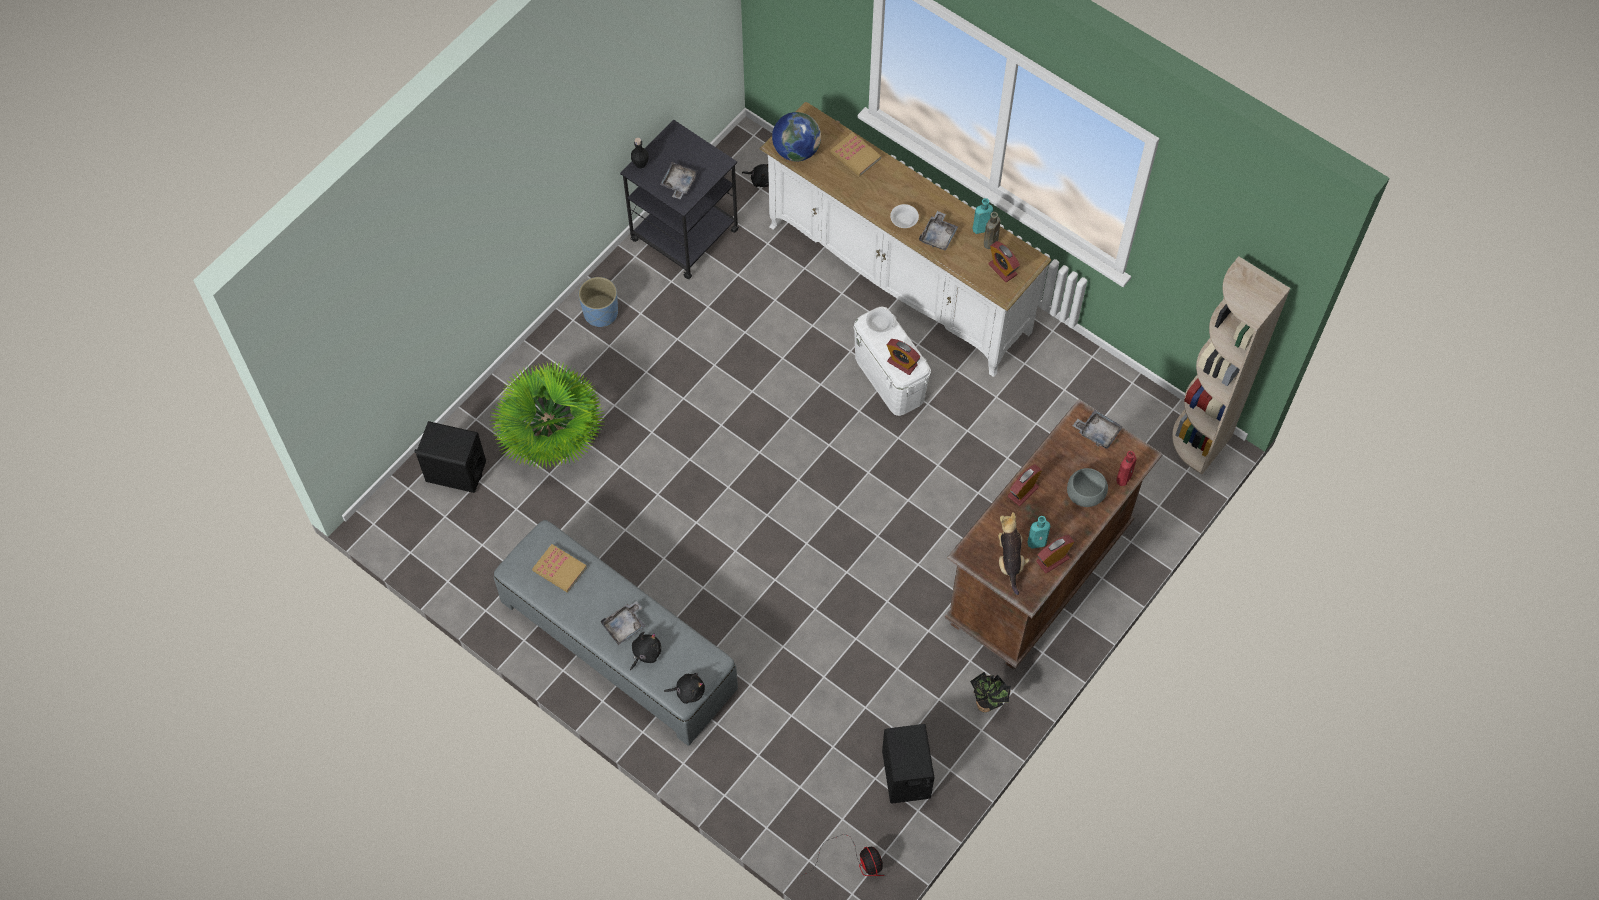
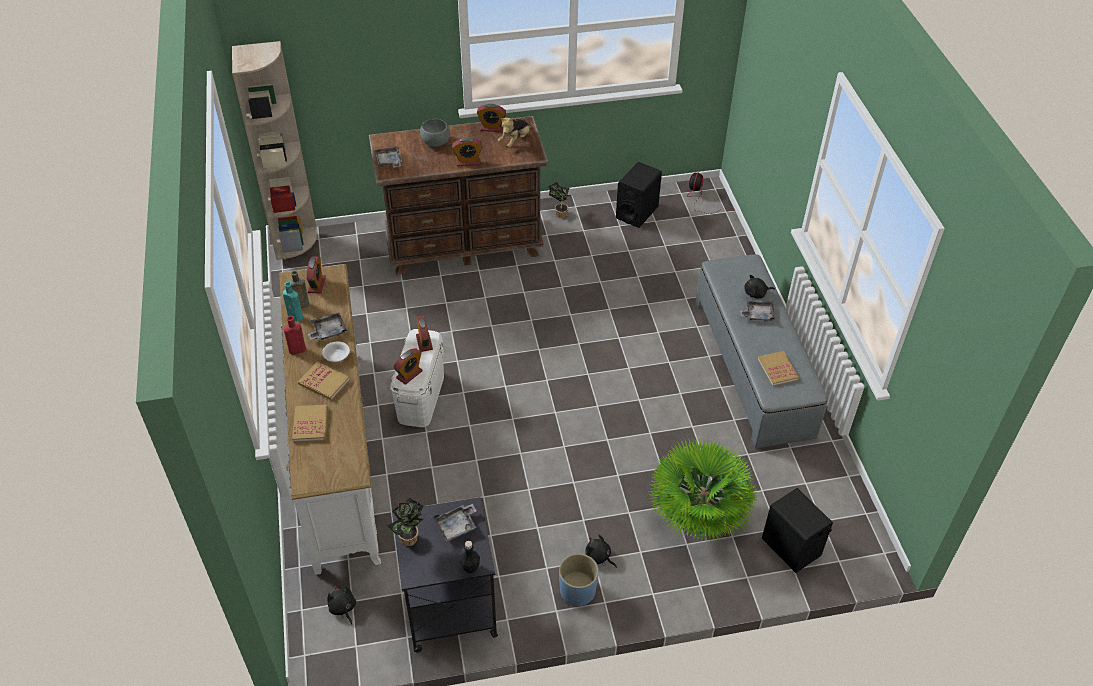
camera: 140 degrees left, 15 degrees down
black plush toy [664,673,705,704] -> black plush toy moved to [585,535,617,568]
globe [772,112,821,162] -> none
white bowl [866,308,894,332] -> alarm clock [394,349,423,385]
turquoise bottle [1027,516,1050,549] -> none
red bottle [1116,451,1137,486] -> red bottle moved to [284,316,306,355]
none -> book [298,362,350,400]
none -> potted plant [387,498,425,546]

